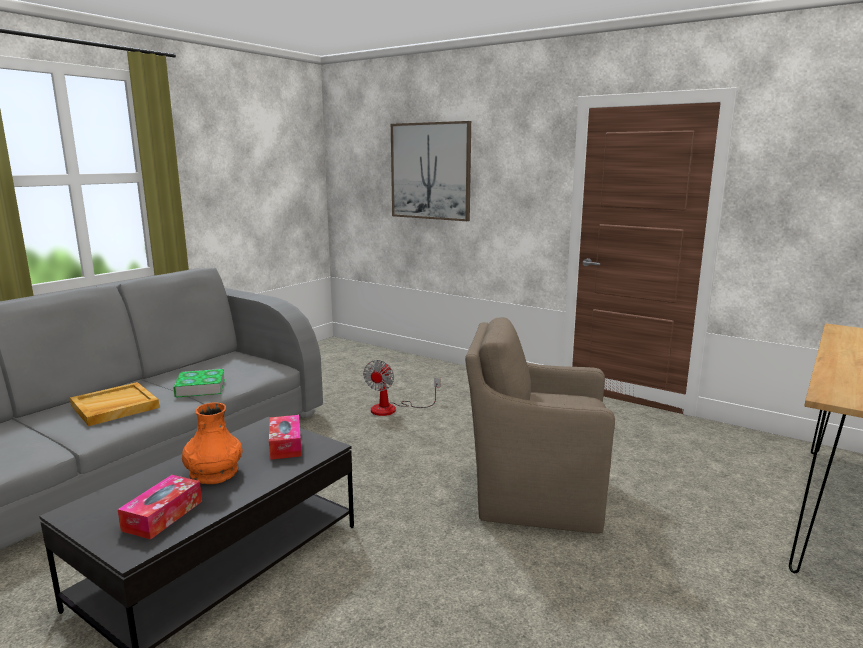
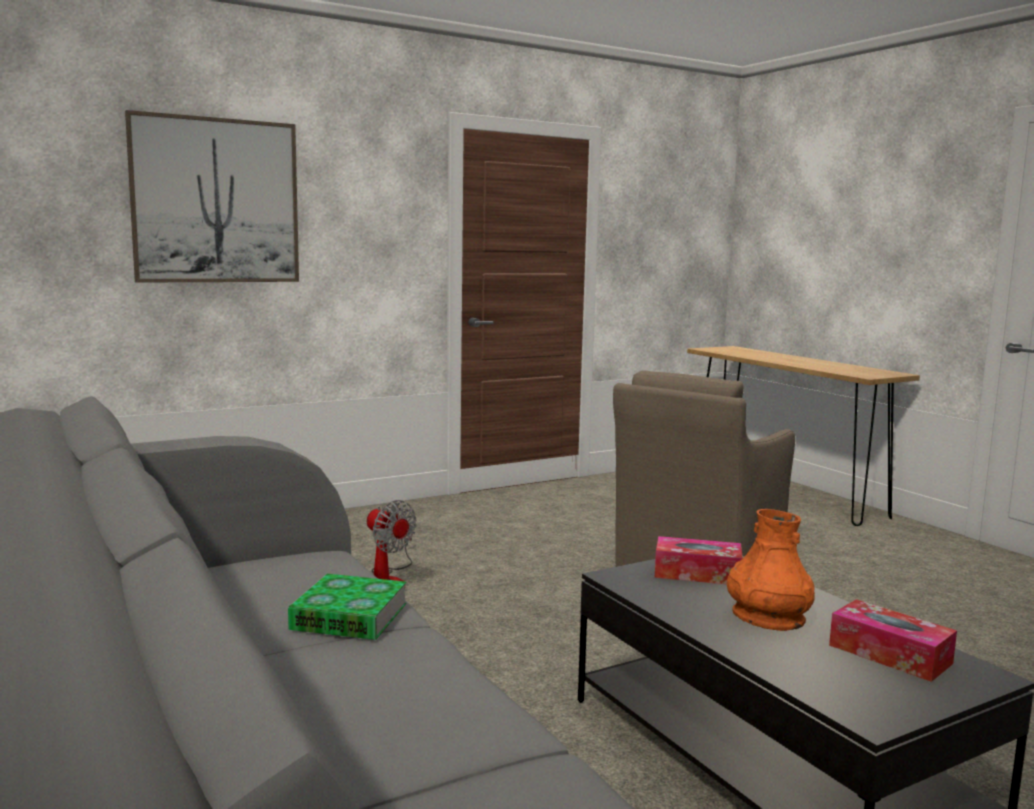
camera: 65 degrees left, 5 degrees down
beige tray [70,382,160,426] -> none

